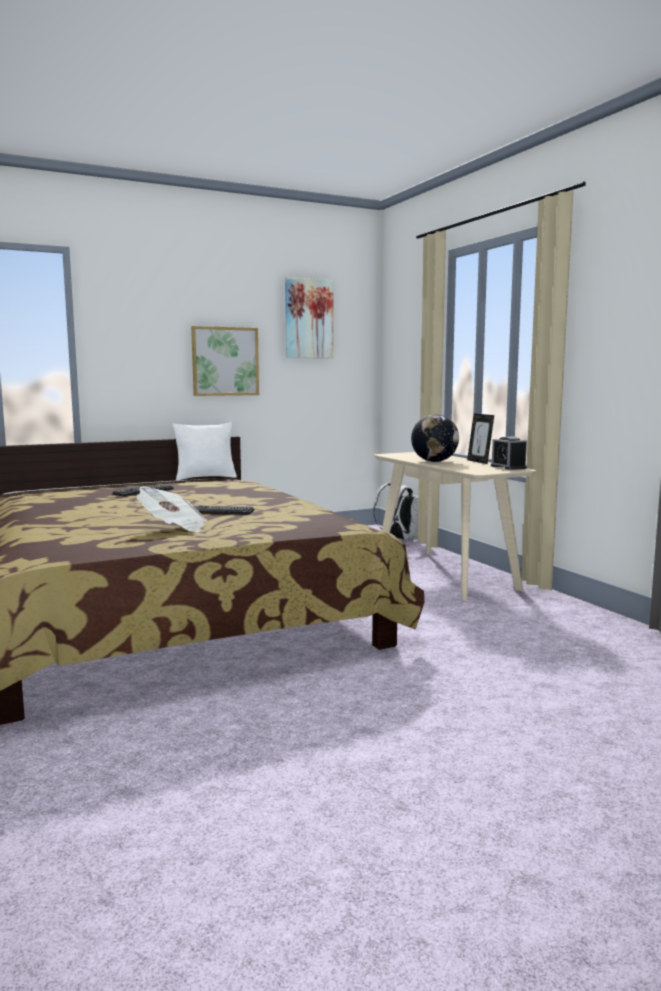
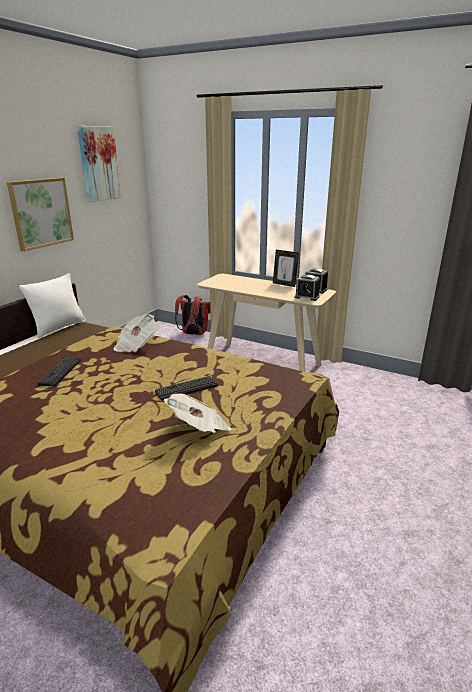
camera: 35 degrees left, 15 degrees up
white backpack [373,483,418,540] -> red backpack [175,295,211,335]
globe [411,414,459,462] -> none
none -> newspaper [113,314,158,352]
none -> alarm clock [294,275,320,301]

